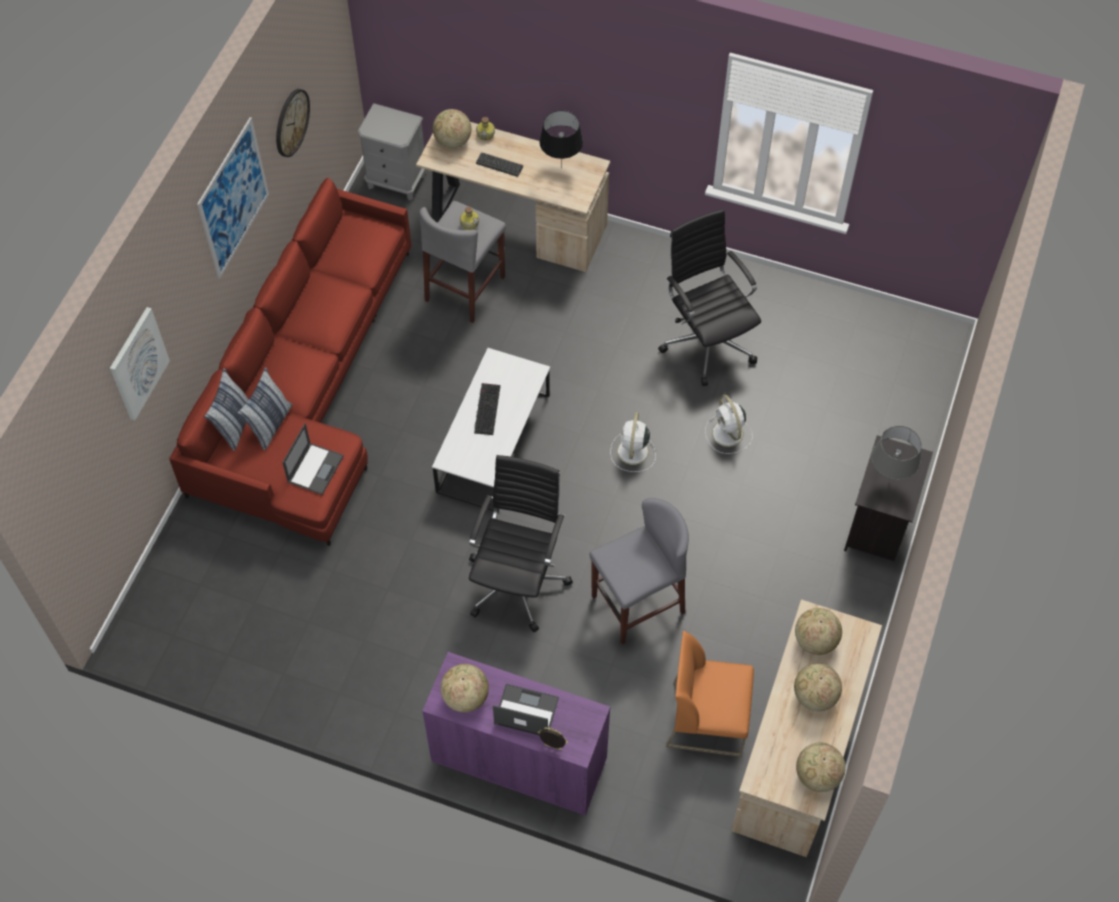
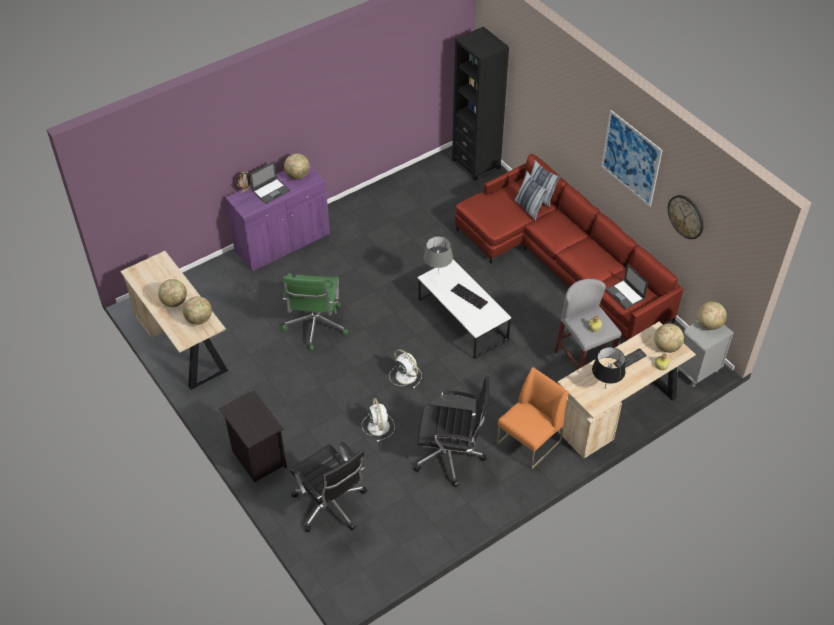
camera: 125 degrees right, 10 degrees down
picture [110,307,170,420] -> none
laptop [282,423,344,495] -> laptop moved to [606,263,648,309]
black office chair [469,455,573,632] -> black office chair moved to [290,442,367,532]
grey stool [589,498,689,644] -> green office chair [282,273,348,351]
orange chair [666,631,754,757] -> orange chair moved to [497,367,569,470]
white fan [705,395,753,454] -> white fan turned 60 degrees clockwise [362,398,395,442]
globe [796,743,846,792] -> globe moved to [697,302,727,330]
grey table lamp [871,426,922,481] -> grey table lamp moved to [424,236,453,268]
none -> black bookcase [452,27,509,180]

